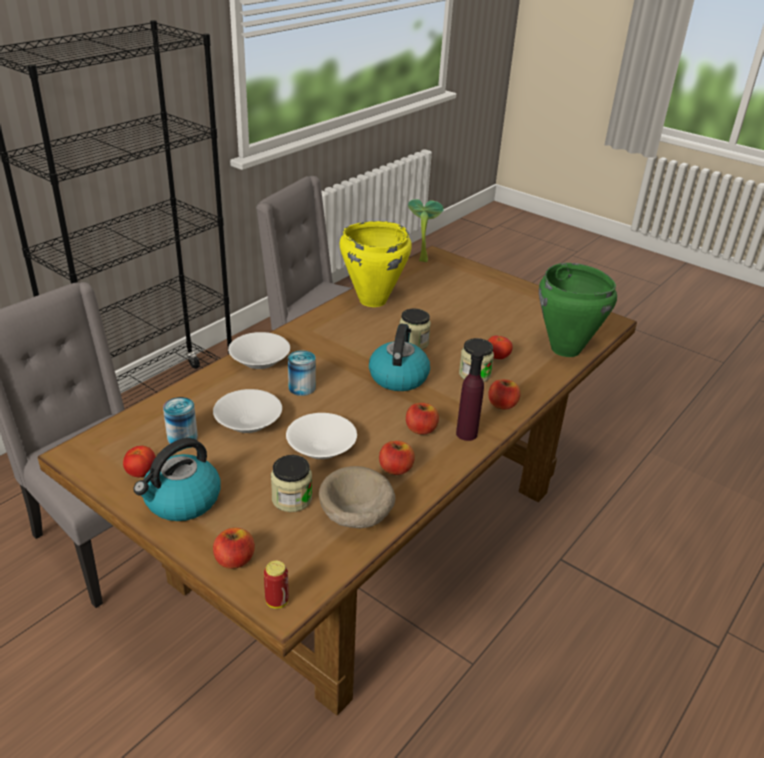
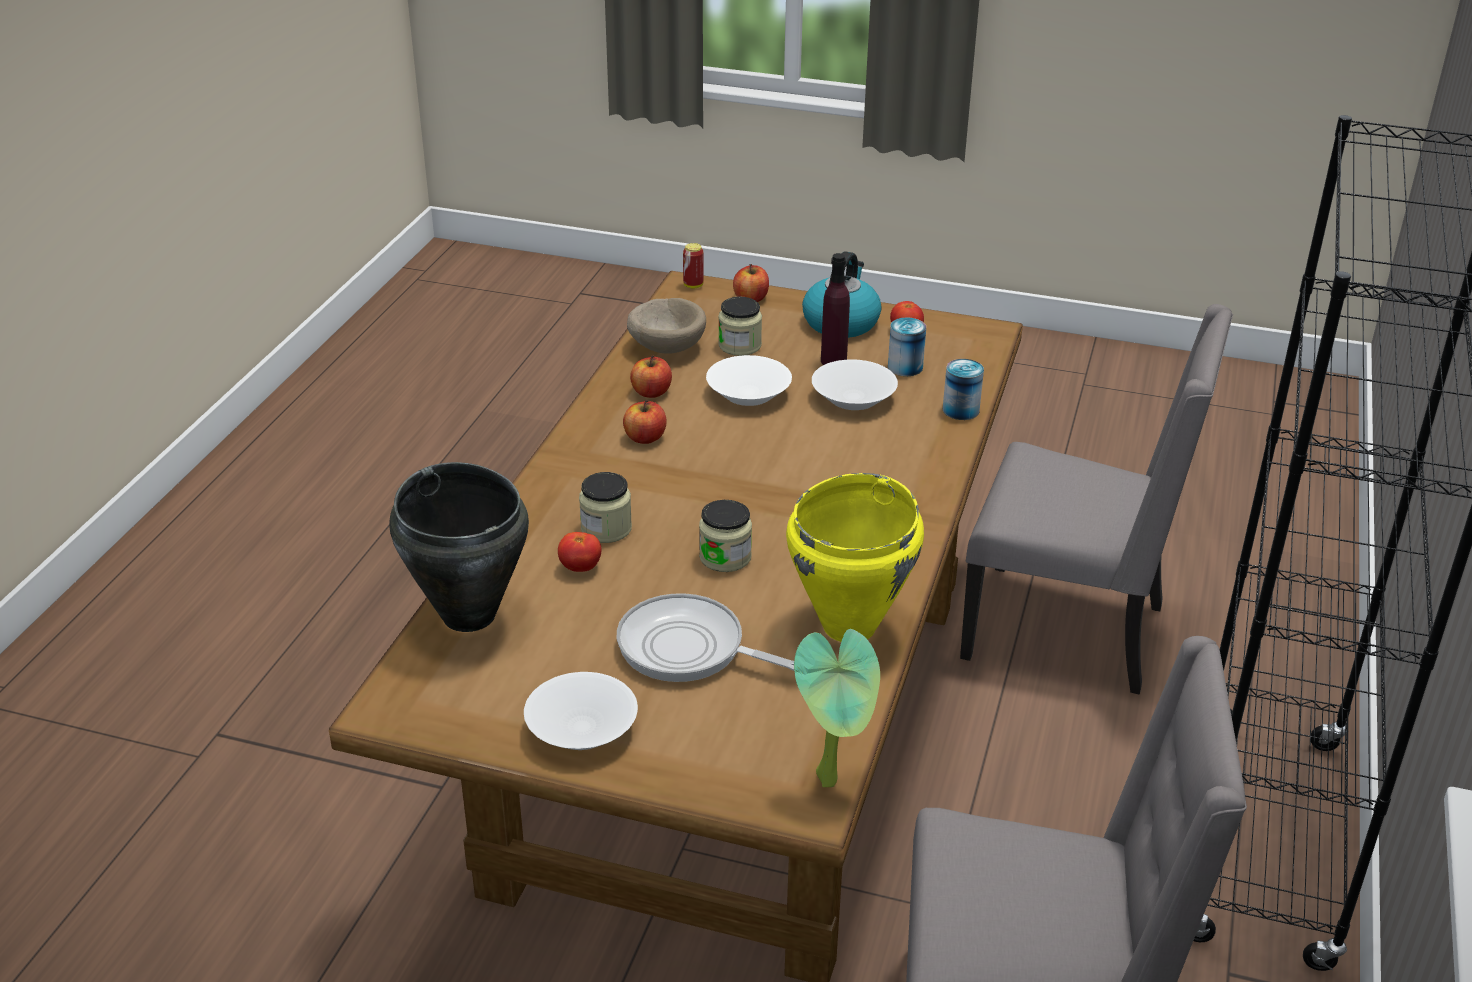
camera: 160 degrees right, 0 degrees up
white bowl [228,332,290,369] -> white bowl moved to [524,672,638,750]
can [288,350,316,396] -> can moved to [943,359,984,420]
kettle [369,323,430,391] -> none
purple bottle [456,351,484,441] -> purple bottle moved to [821,253,850,365]
apple [488,379,520,409] -> none
green cooking pot [539,263,617,357] -> black cooking pot [389,462,529,632]
none -> frying pan [617,593,794,682]

